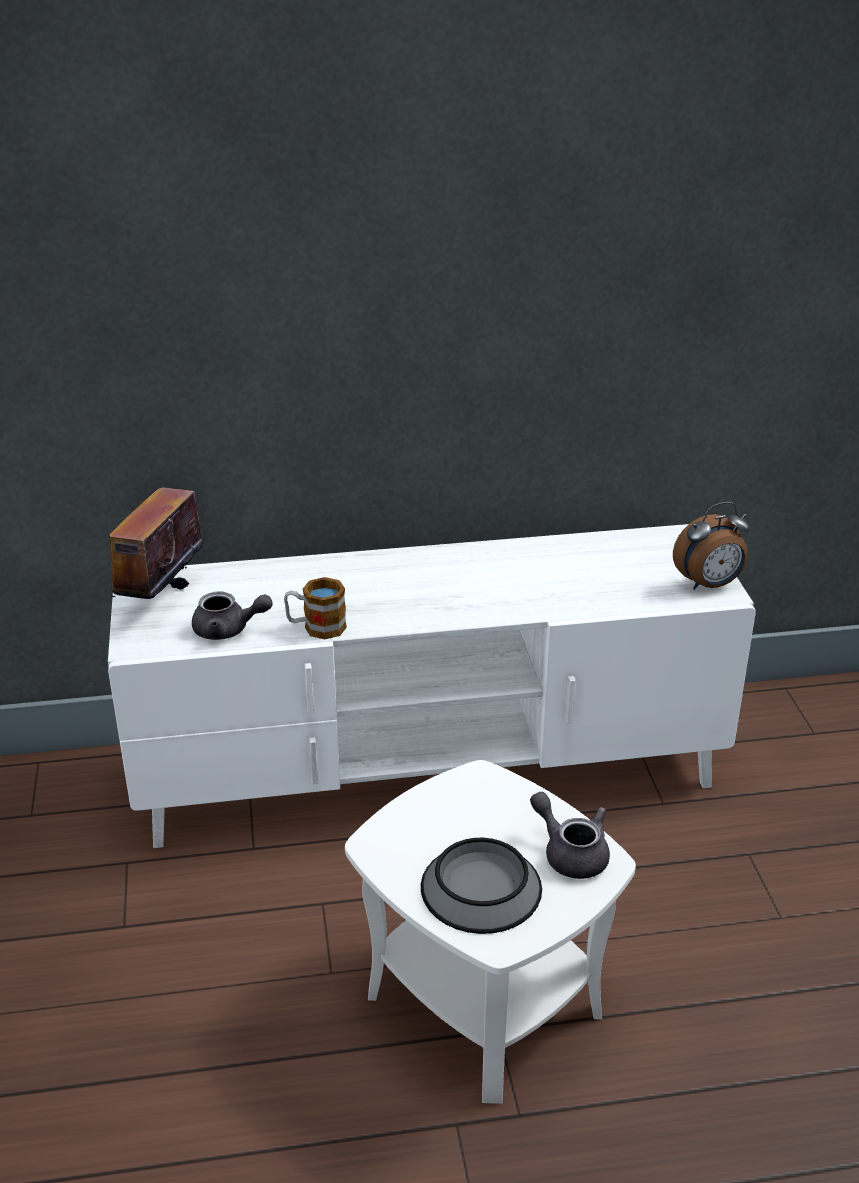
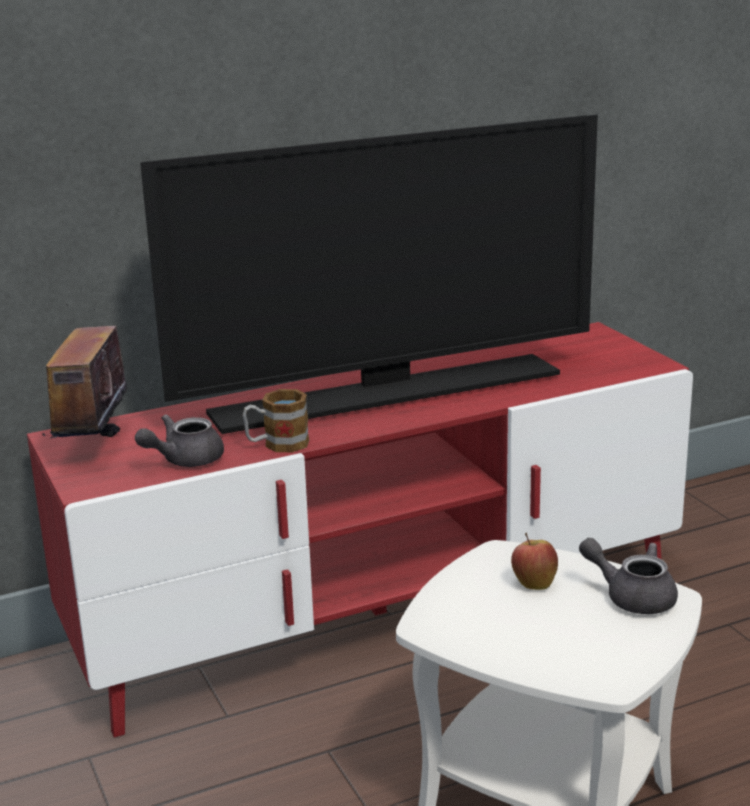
camera: 15 degrees left, 10 degrees down
white tv stand [108,524,756,848] -> red tv stand [27,322,693,738]
grey teapot [192,592,272,640] -> grey teapot turned 150 degrees clockwise [135,414,224,467]
bowl [421,838,542,934] -> none
alarm clock [673,502,750,590] -> none
none -> television [140,115,598,434]
none -> apple [511,532,558,590]

